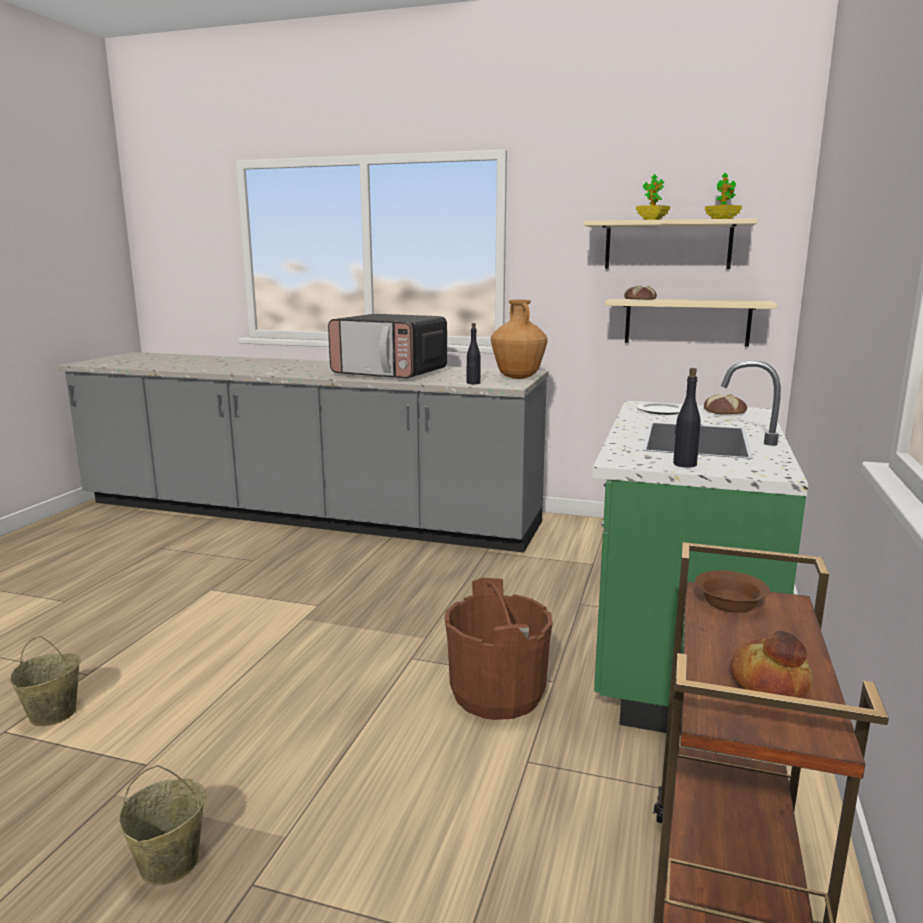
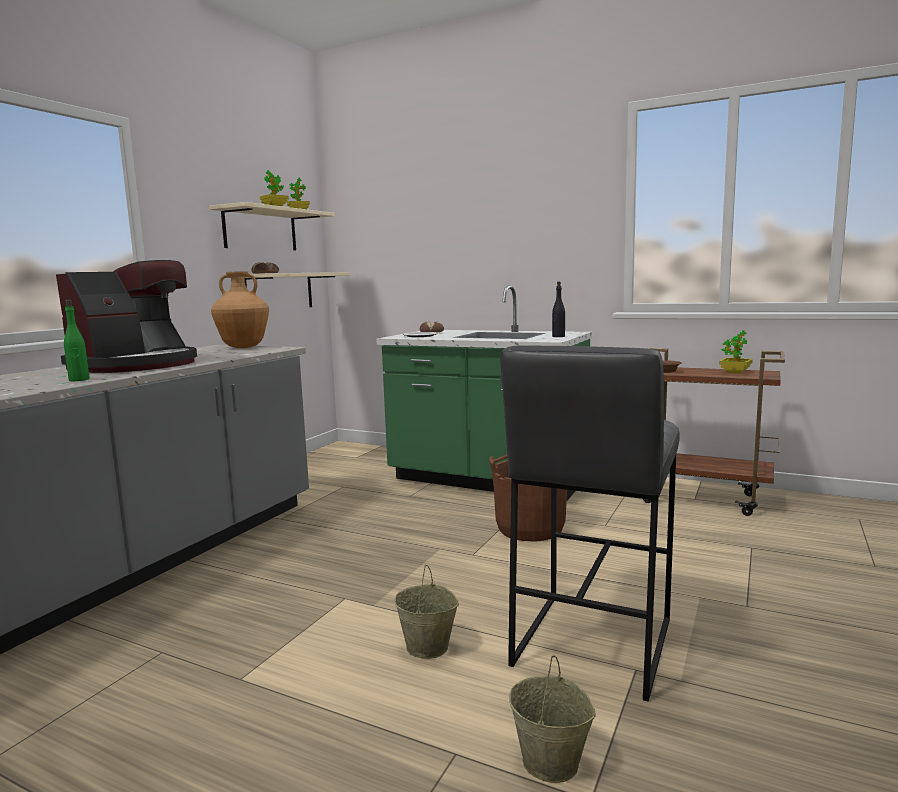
camera: 80 degrees left, 5 degrees down
beige bucket [118,765,206,885] -> beige bucket moved to [395,564,459,659]
microwave [328,314,447,379] -> coffee machine [56,260,197,373]
black bottle [467,323,481,384] -> none
bread [731,631,812,698] -> potted plant [719,330,753,374]
none -> green bottle [64,300,90,381]
none -> grey stool [500,346,680,702]

